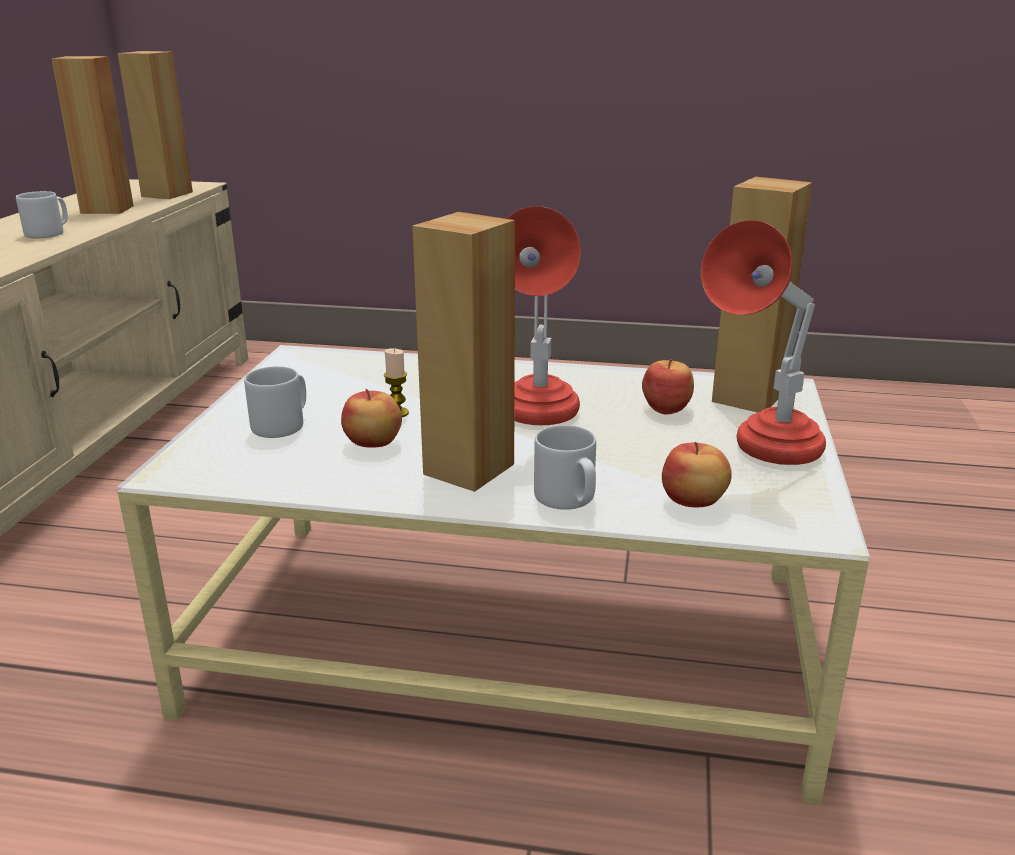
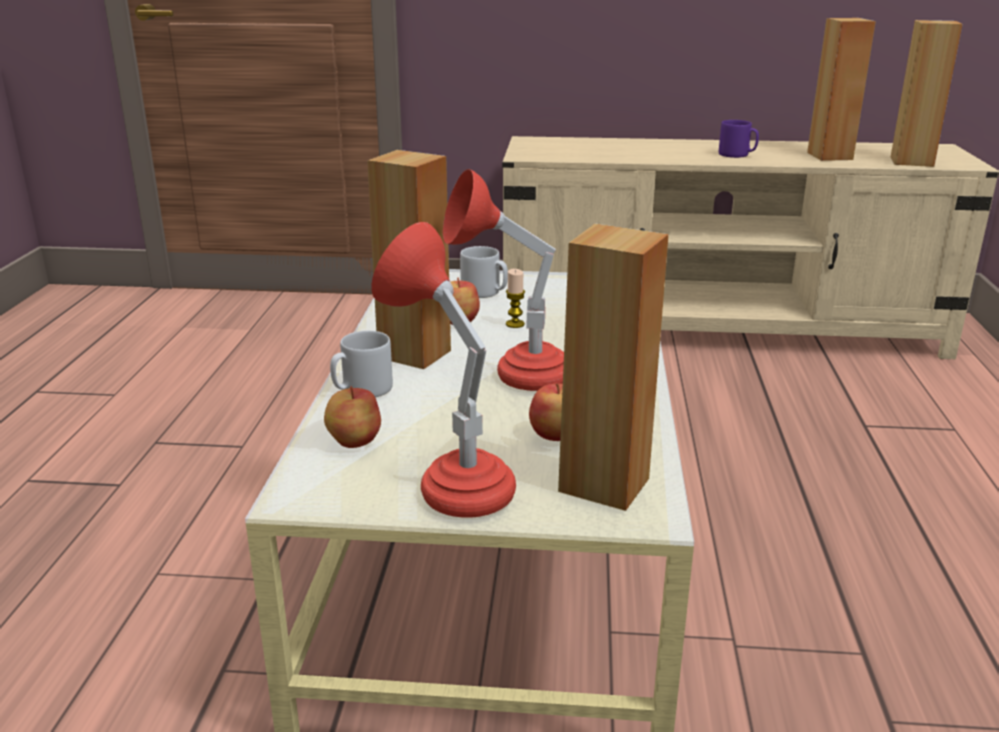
camera: 85 degrees right, 0 degrees up
grey mug [16,191,68,238] -> purple mug [719,120,759,158]

